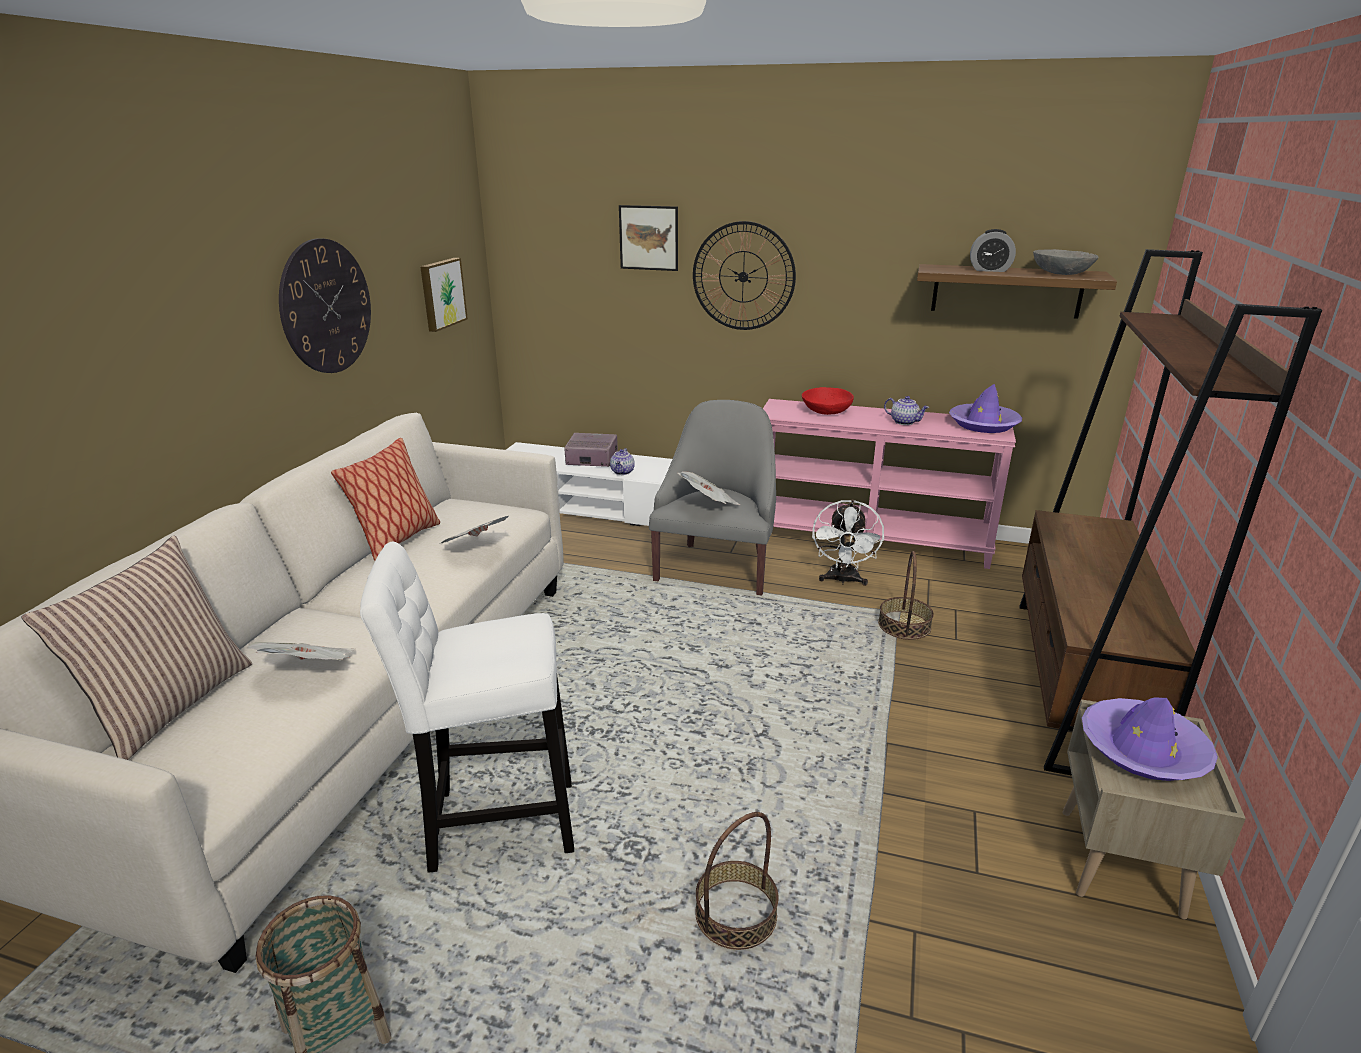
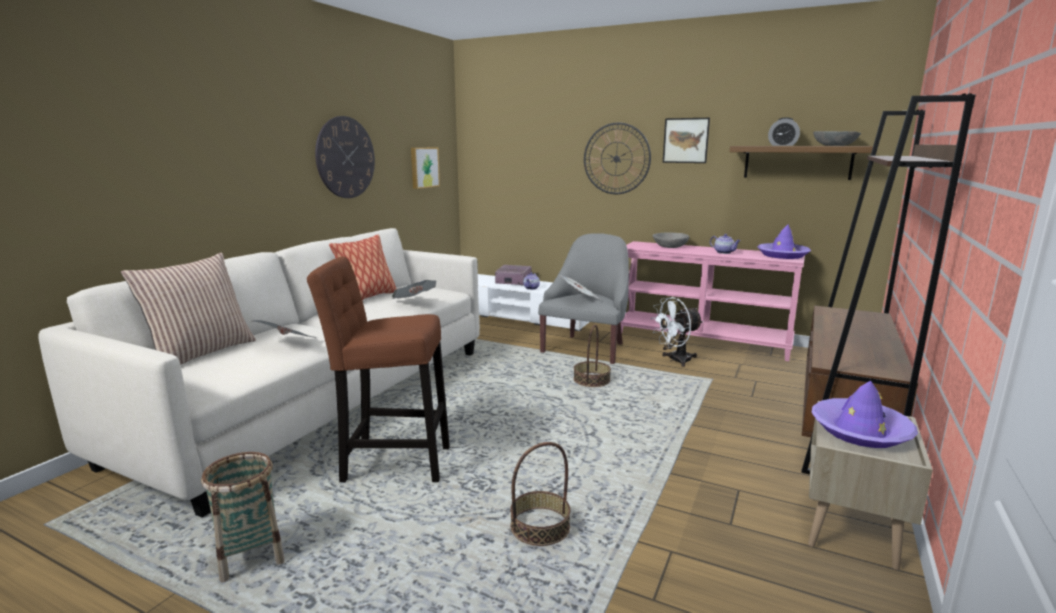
camera: 10 degrees right, 10 degrees down
white stool [360,542,574,873] -> brown stool [307,256,450,482]
picture [619,205,678,271] -> picture moved to [663,118,710,163]
red bowl [802,387,854,415] -> grey bowl [653,232,689,248]
white fan [812,500,884,586] -> white fan turned 45 degrees clockwise [650,297,703,367]
basket [878,551,934,640] -> basket moved to [574,325,611,387]

